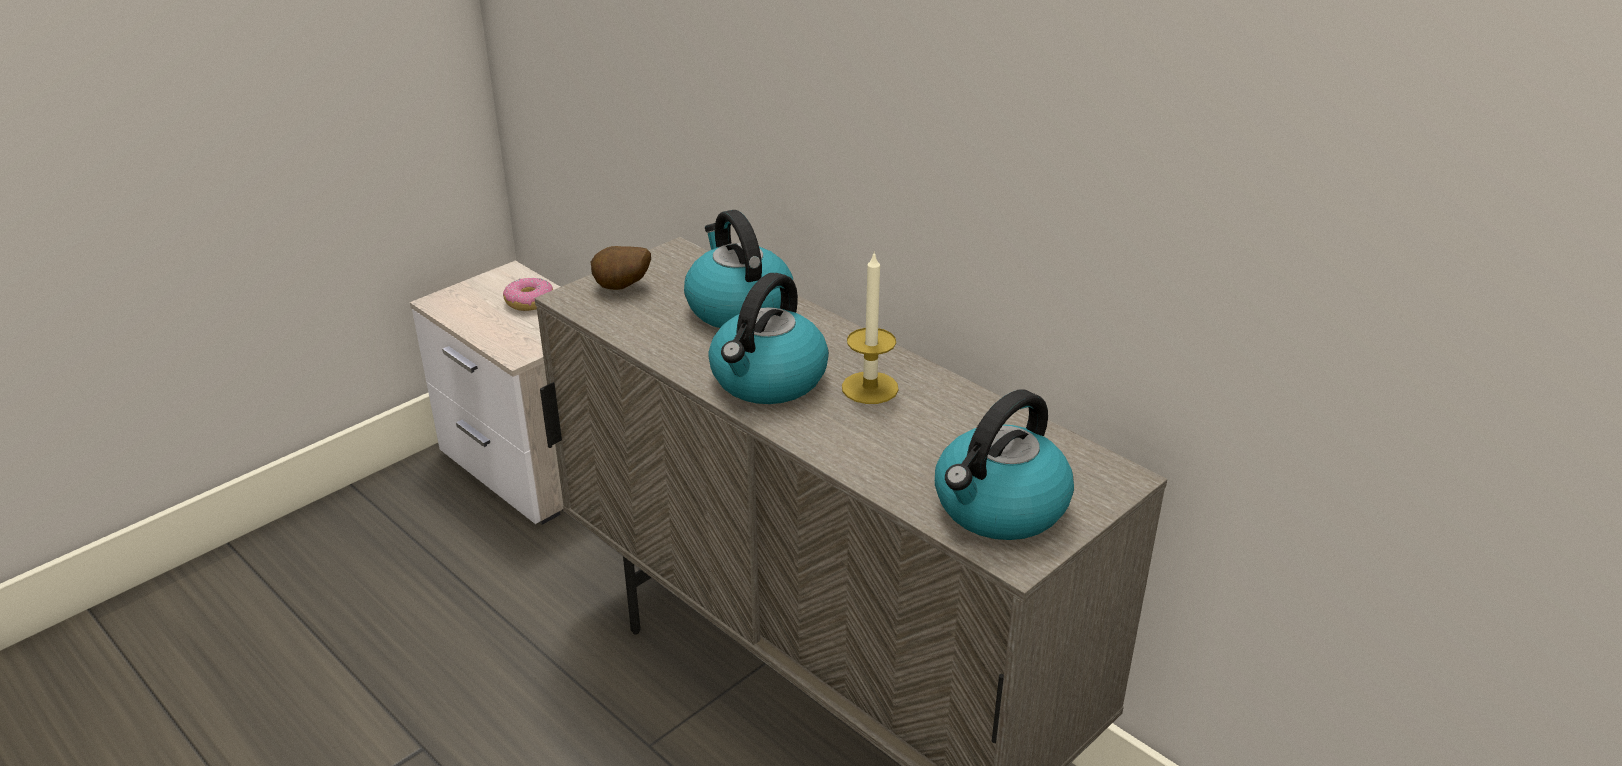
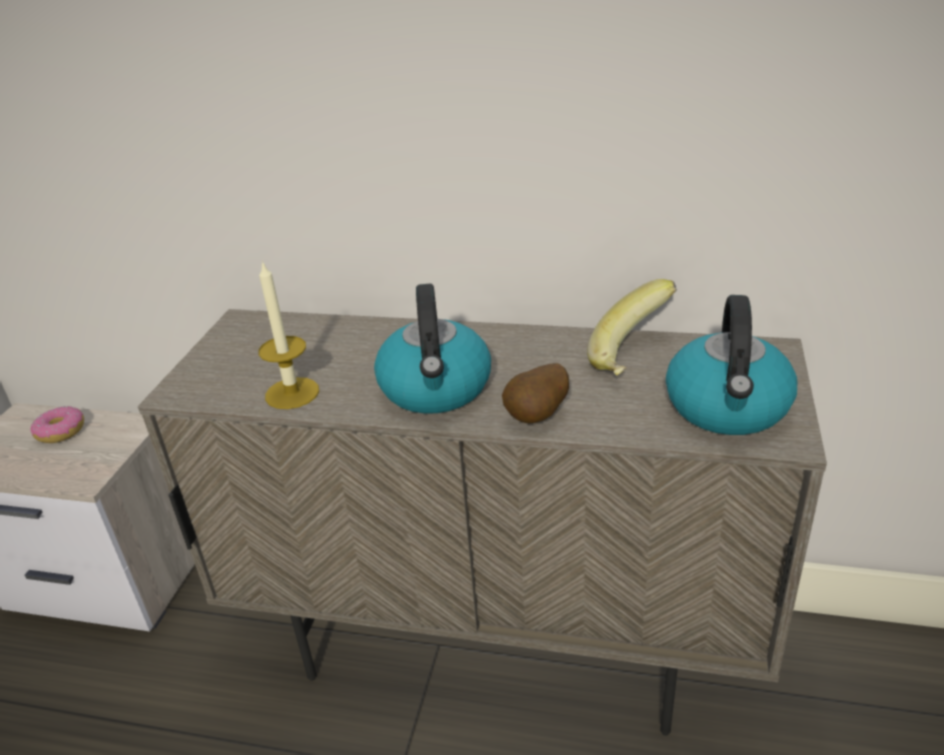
camera: 30 degrees left, 0 degrees up
potato [591,246,651,290] -> potato moved to [502,363,569,424]
kettle [684,210,793,328] -> none
candle [842,251,899,404] -> candle moved to [258,260,319,409]
none -> banana [587,279,677,376]

